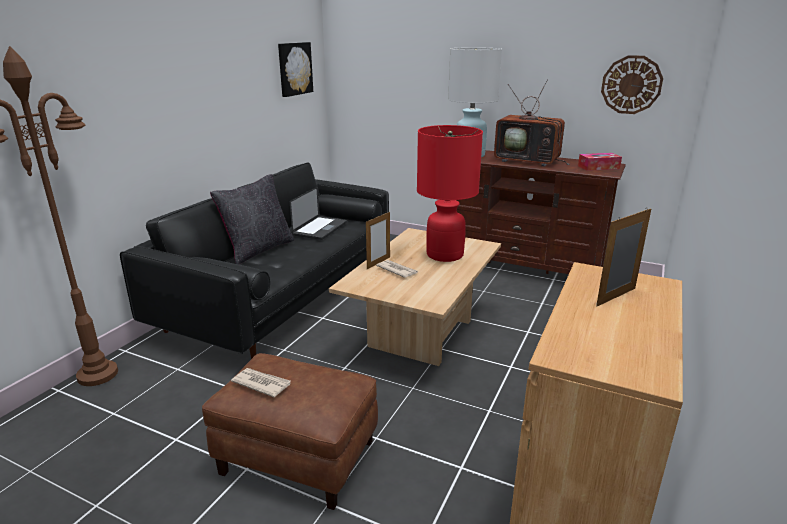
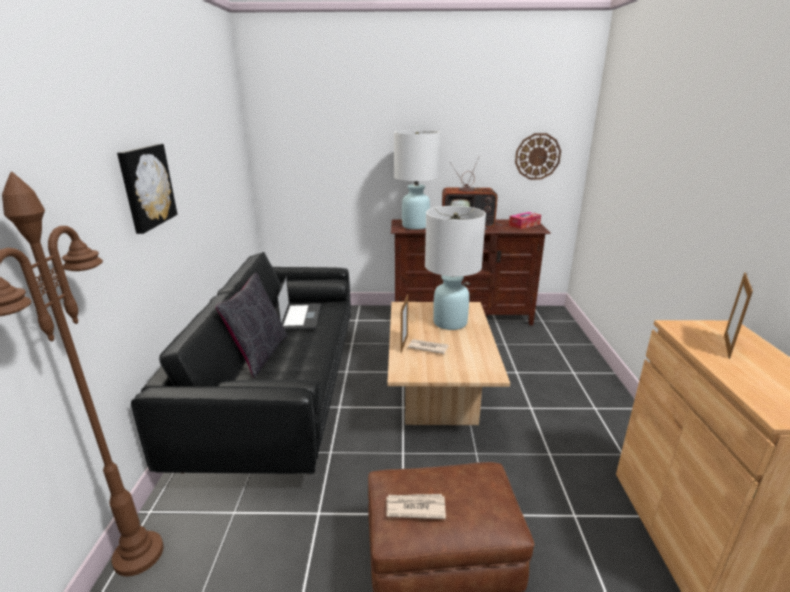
camera: 25 degrees left, 0 degrees up
picture [278,42,313,97] -> picture moved to [117,144,178,234]
red table lamp [417,125,483,262] -> white table lamp [425,206,486,330]

